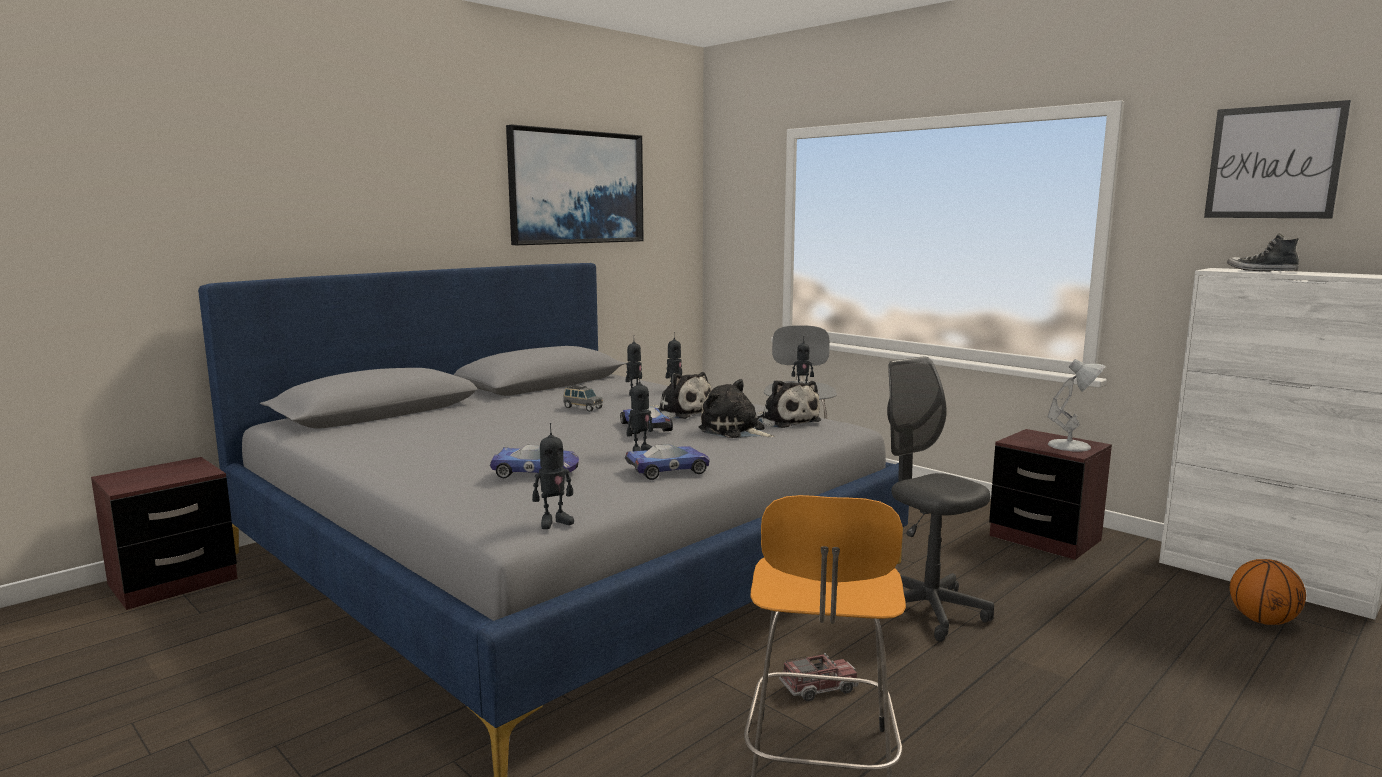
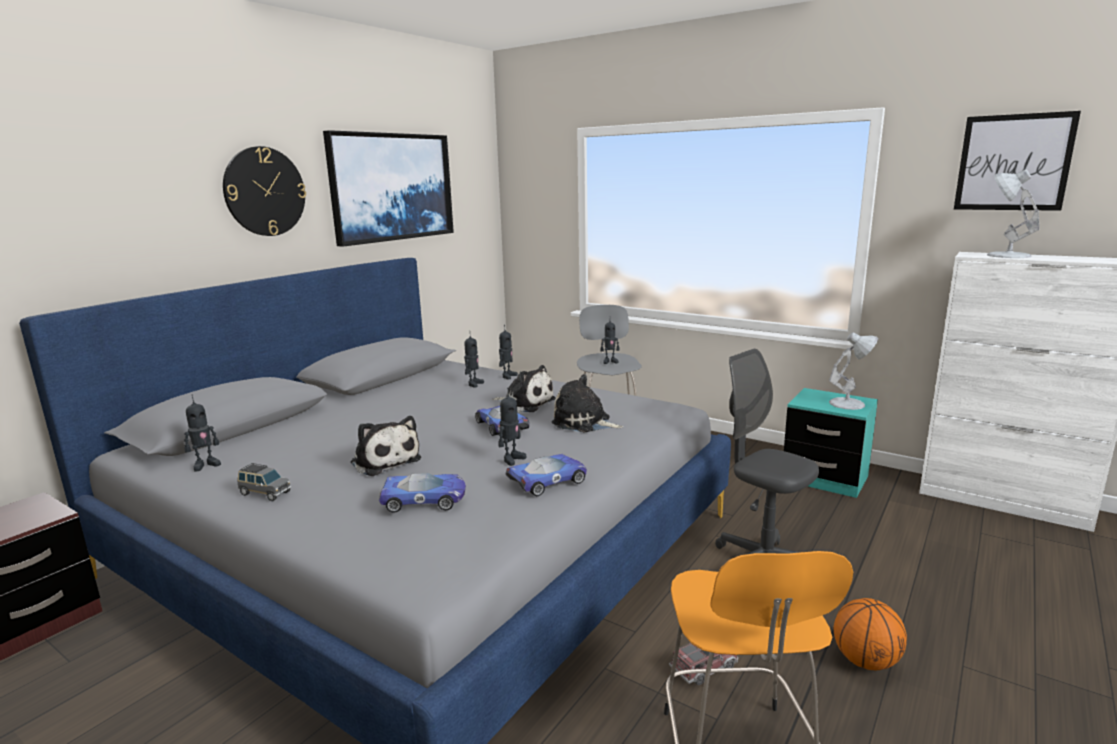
camera: 10 degrees left, 5 degrees up
toy robot [532,423,574,529] -> toy robot moved to [184,395,221,472]
grey toy car [563,385,603,412] -> grey toy car moved to [238,463,291,501]
plush toy [757,380,821,428] -> plush toy moved to [351,416,421,476]
brown nightstand [989,429,1112,560] -> turquoise nightstand [784,388,878,498]
shoe [1227,234,1299,272] -> white table lamp [987,170,1040,258]
basketball [1230,559,1306,625] -> basketball moved to [833,598,907,670]
none -> wall clock [223,146,306,236]

